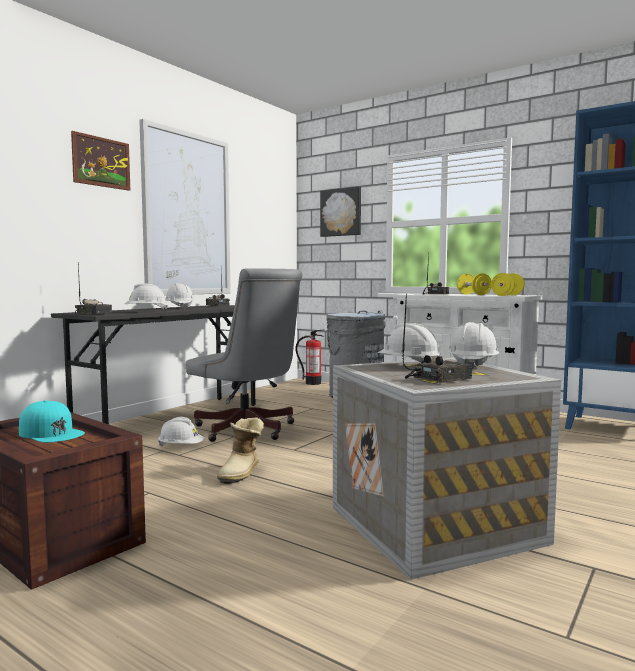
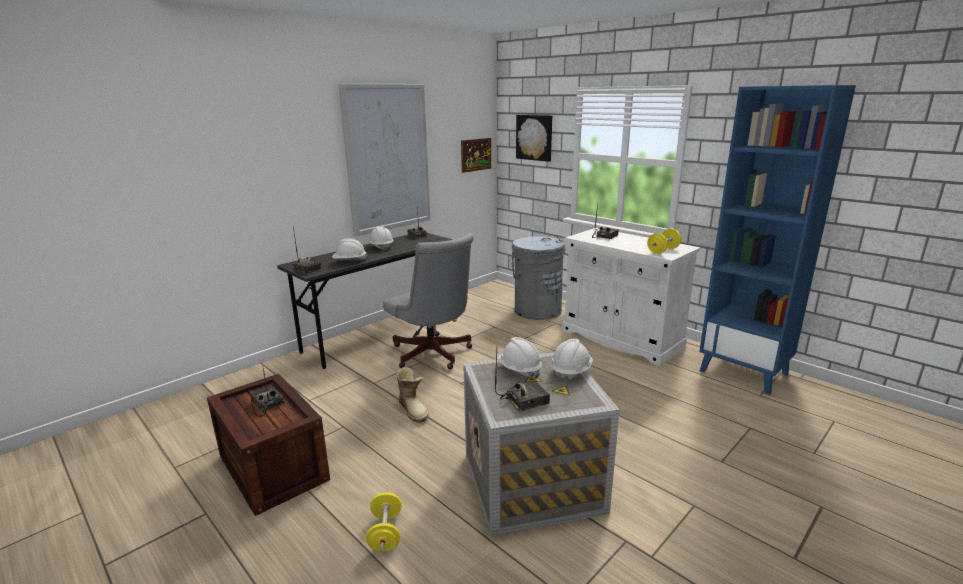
camera: 10 degrees right, 15 degrees up
turquoise cap [19,400,85,443] -> radio [250,368,285,417]
picture [71,131,130,191] -> picture moved to [461,138,491,173]
white hard hat [158,417,204,446] -> none
boot [217,418,264,484] -> boot turned 60 degrees counterclockwise [395,367,429,423]
fire extinguisher [295,329,325,385] -> none
yellow dumbbell [457,273,492,295] -> yellow dumbbell moved to [366,492,402,551]

